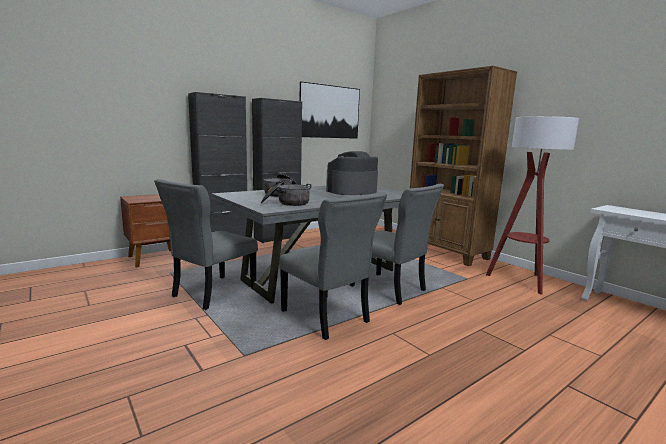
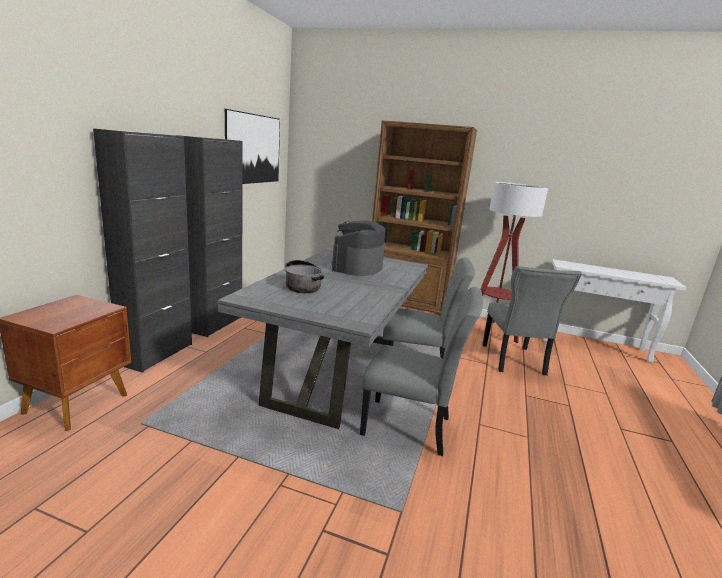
camera: 35 degrees left, 5 degrees up
grey chair [154,179,258,310] -> grey chair moved to [482,266,582,376]
cooking pot [261,181,311,206] -> none

